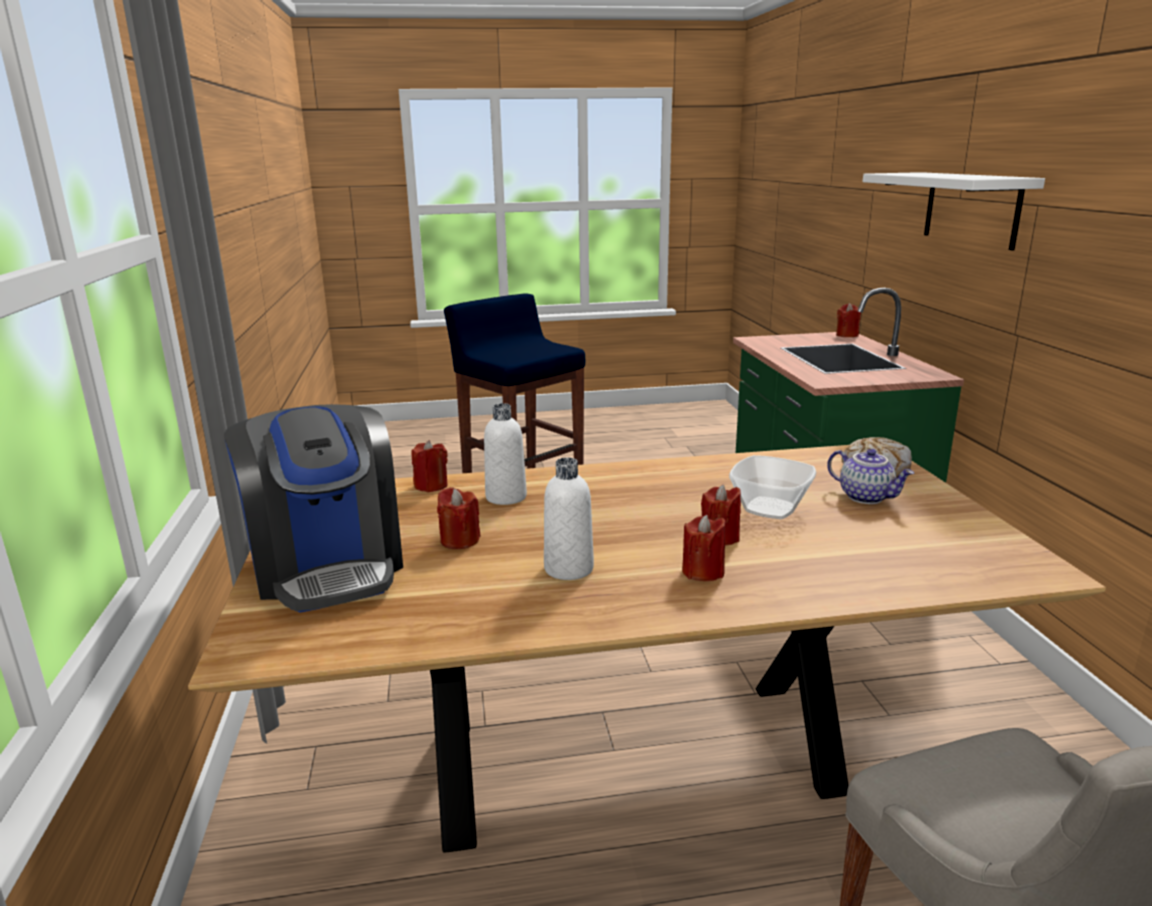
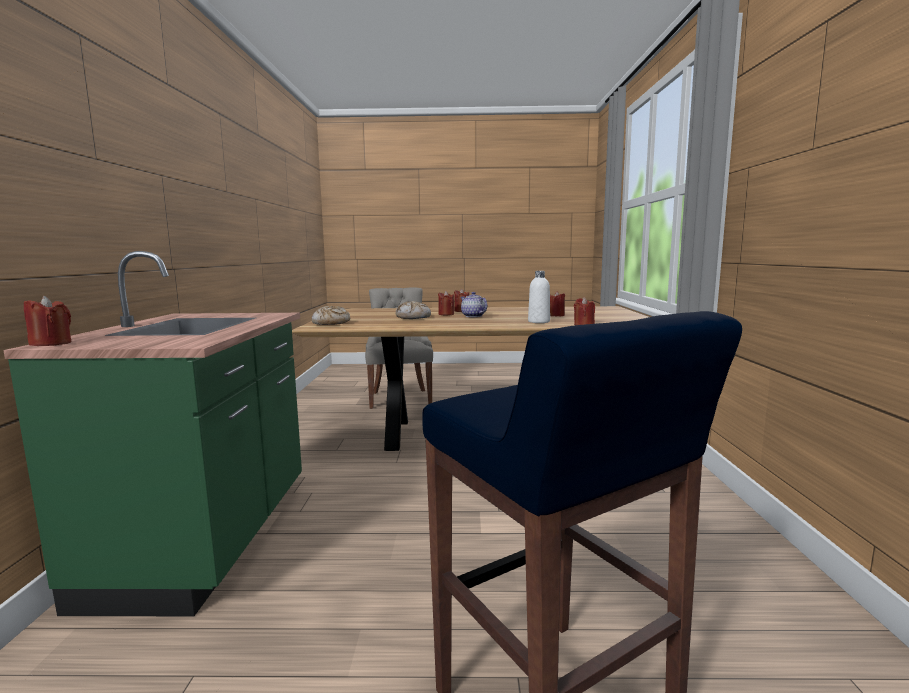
camera: 170 degrees left, 10 degrees down
coffee machine [224,404,403,613] -> none
white bottle [544,457,594,580] -> none
bowl [729,455,816,519] -> bread [395,301,431,319]
teapot [827,449,914,504] -> teapot moved to [461,292,487,317]
white shelf [863,172,1045,251] -> none

